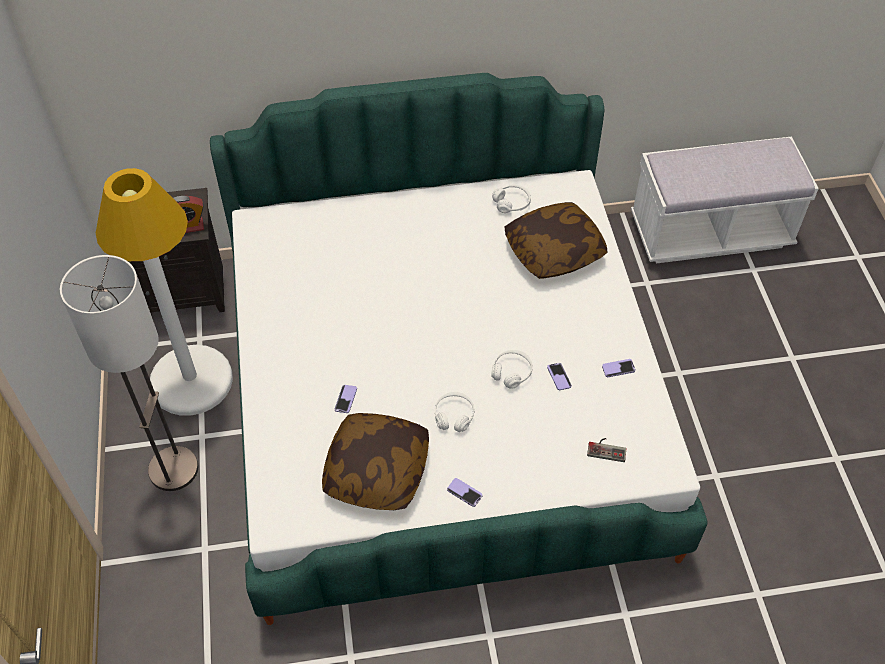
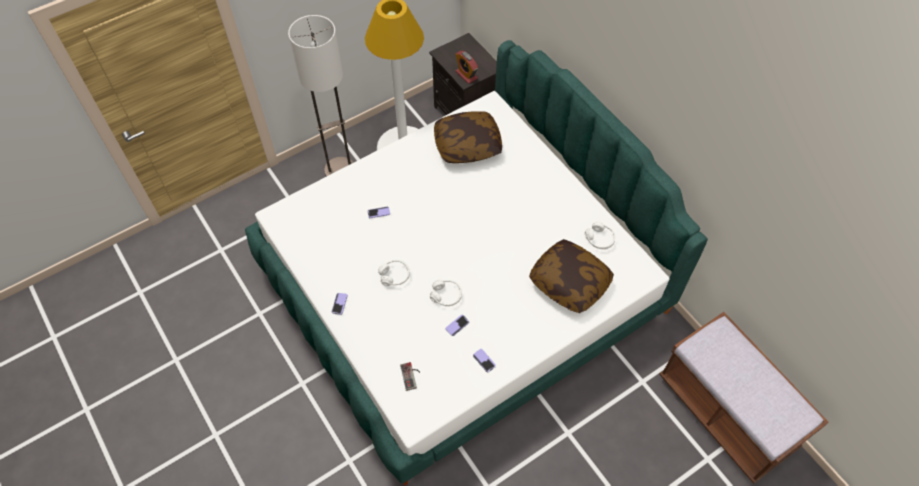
camera: 65 degrees right, 5 degrees up
pillow [322,413,429,510] -> pillow moved to [434,111,502,163]
white bench [631,136,819,263] -> brown bench [659,312,829,484]

